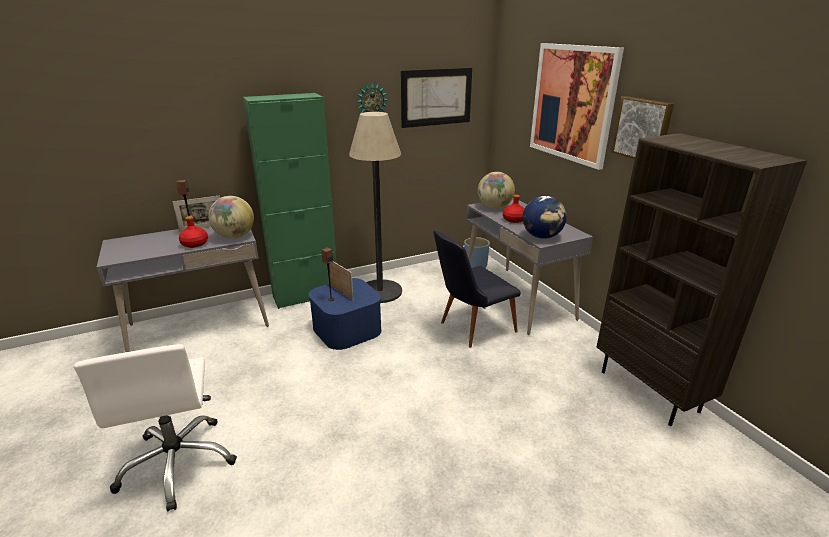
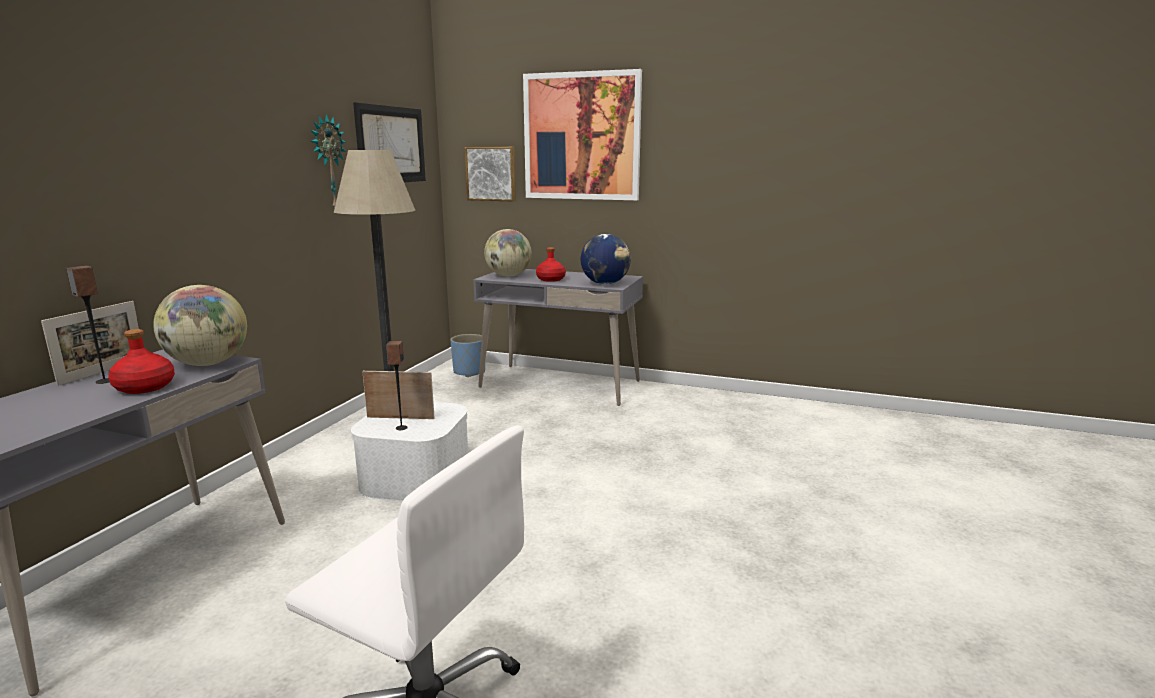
camera: 45 degrees left, 10 degrees down
green cabinet [243,93,337,309] -> none
blue storage box [309,278,382,350] -> white storage box [351,402,468,501]
black chair [433,230,521,348] -> none
brown bookcase [597,133,807,426] -> none
picture [611,96,674,159] -> picture moved to [465,147,516,202]

